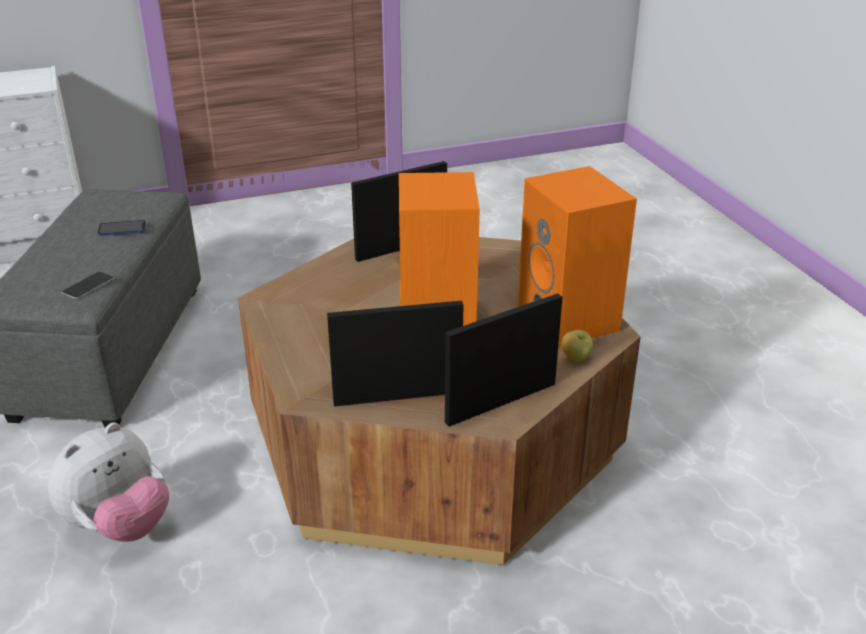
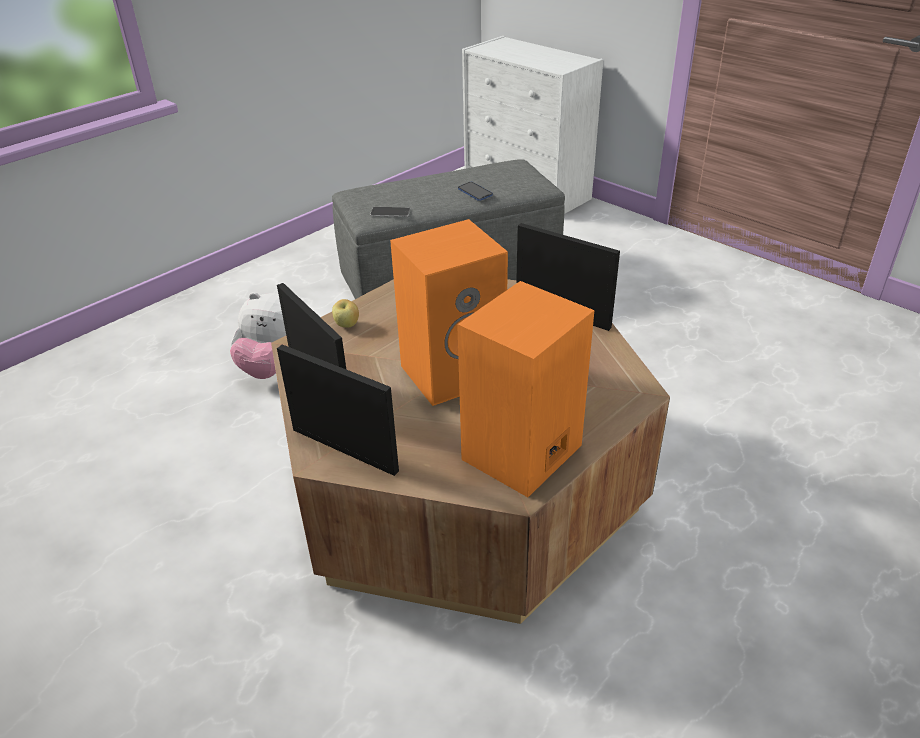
camera: 65 degrees right, 5 degrees up
apple [562,330,593,362] -> apple moved to [332,299,359,328]

